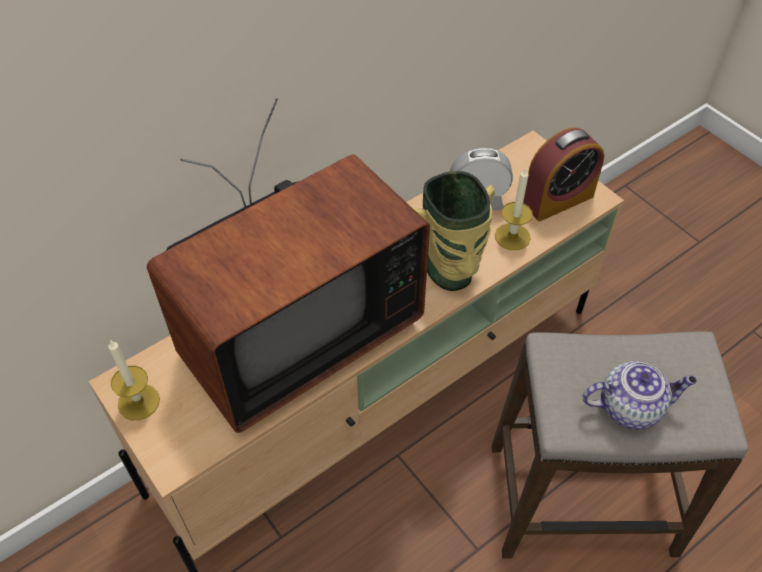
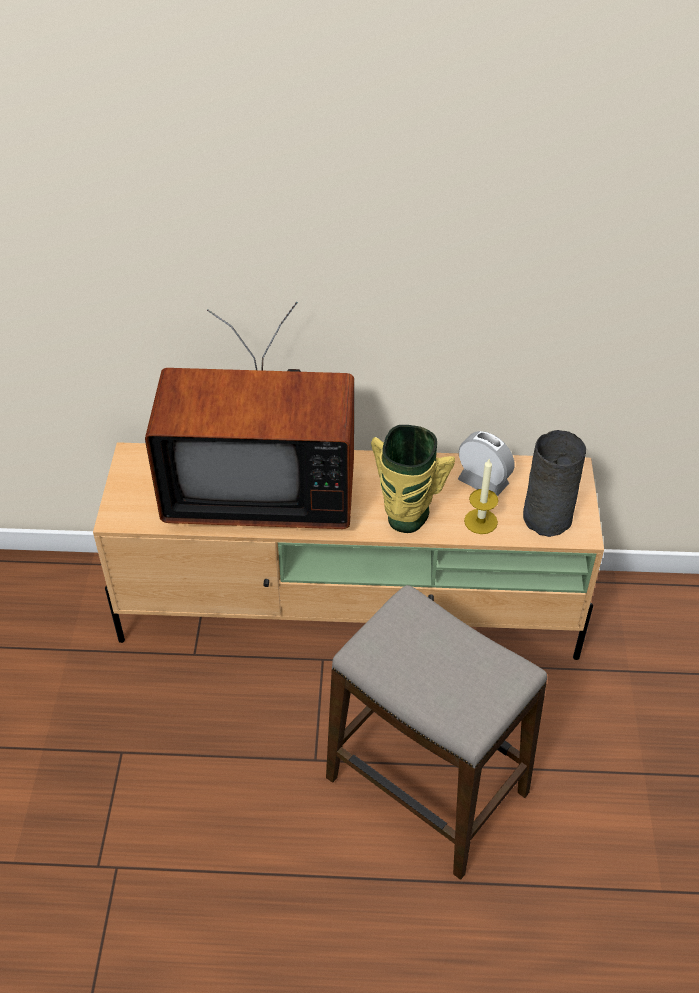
camera: 40 degrees right, 5 degrees down
candle [108,339,160,420] -> none
alarm clock [523,128,604,221] -> grey vase [523,430,586,537]
teapot [582,361,697,430] -> none

